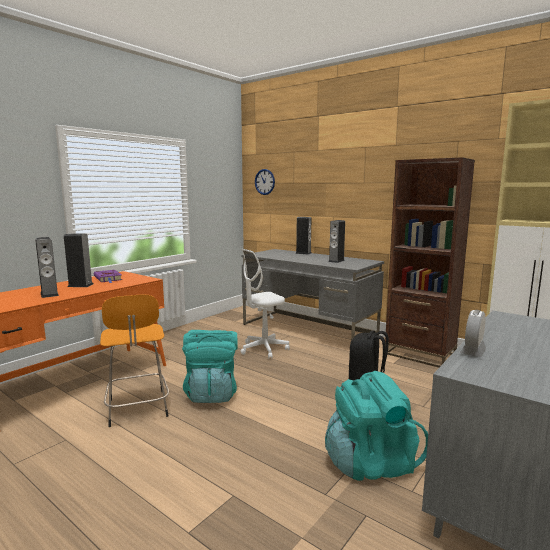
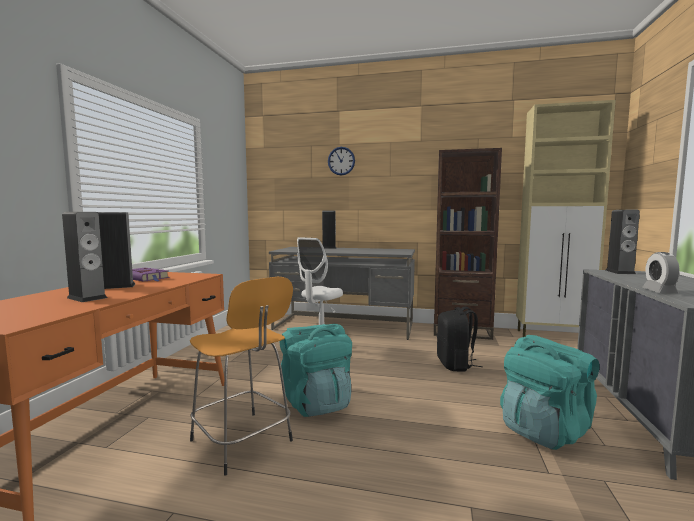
camera: 25 degrees left, 5 degrees down
wall clock [255,169,275,195] -> wall clock moved to [328,147,355,176]
speaker [328,220,345,263] -> speaker moved to [606,210,640,274]

